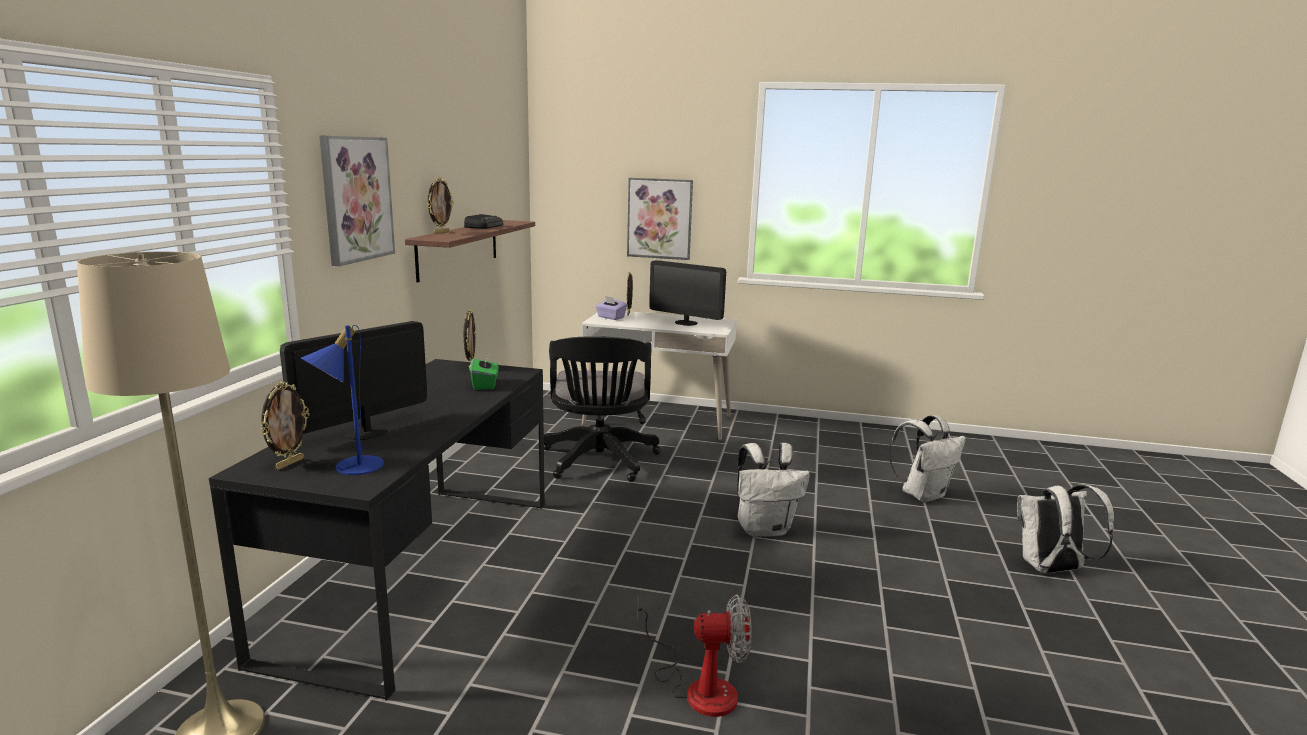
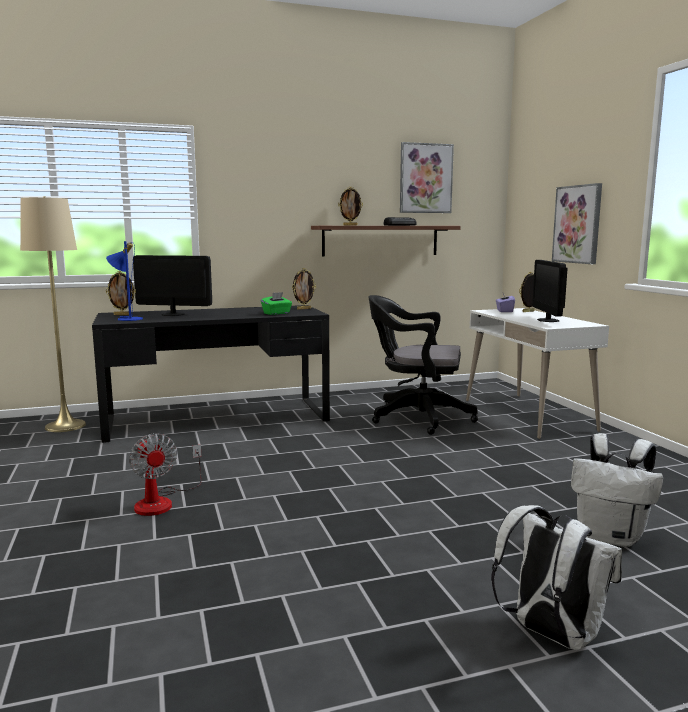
camera: 60 degrees right, 5 degrees down
picture [319,135,395,266] -> picture moved to [400,142,454,213]
black office chair [544,336,661,482] -> black office chair turned 45 degrees clockwise [369,295,478,435]
white backpack [737,443,810,537] -> none

